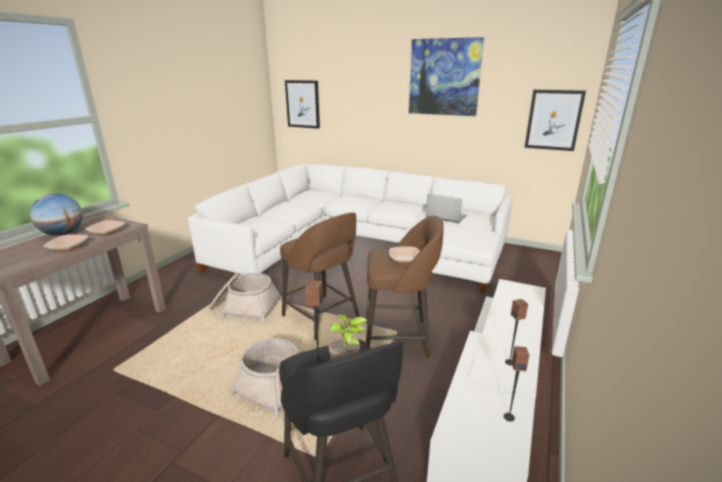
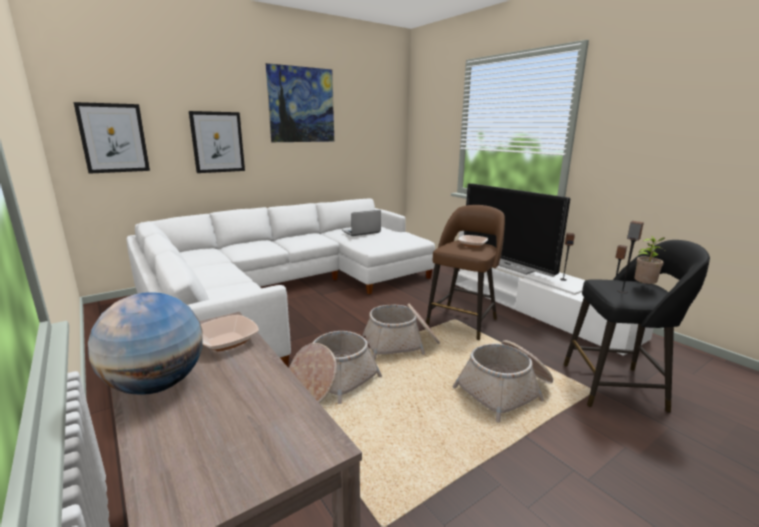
camera: 60 degrees left, 5 degrees down
bowl [43,235,88,252] -> none
brown stool [280,212,360,340] -> basket [363,303,440,360]
picture [524,90,586,151] -> picture moved to [189,111,245,173]
none -> television [464,183,570,277]

